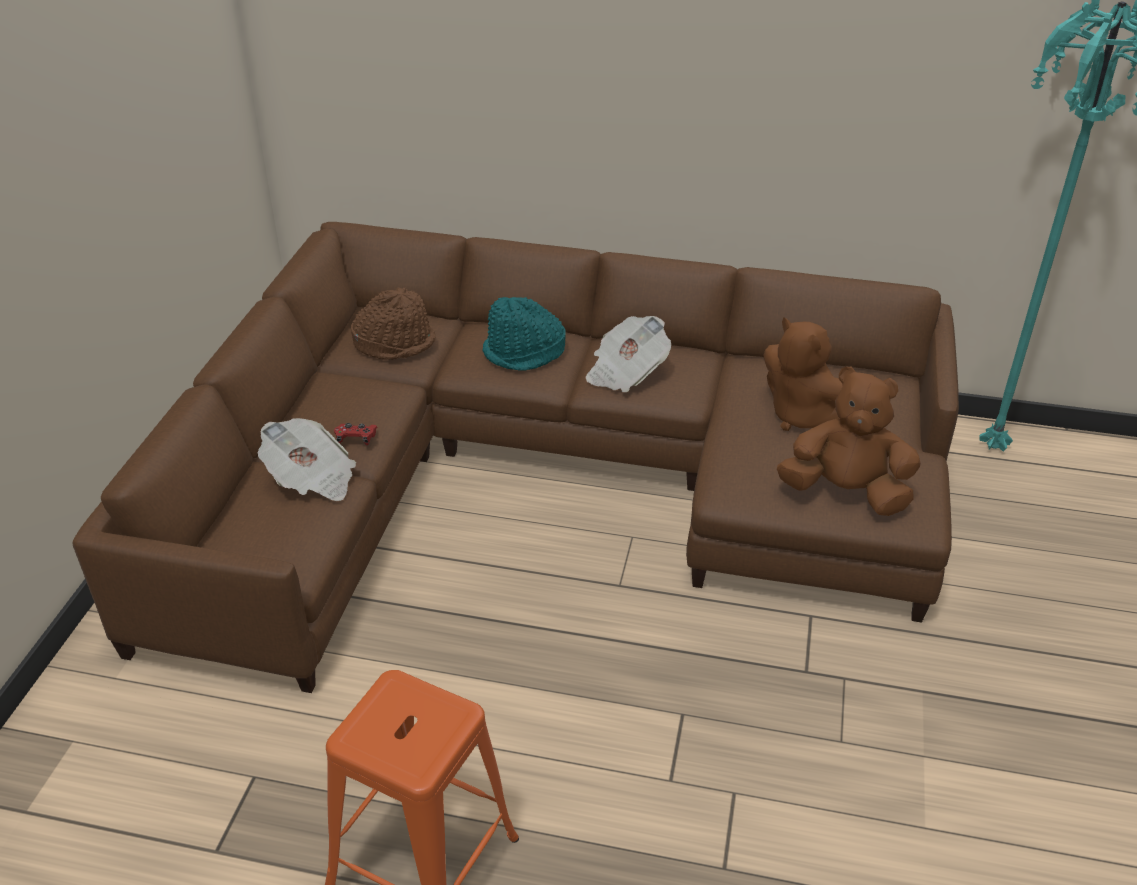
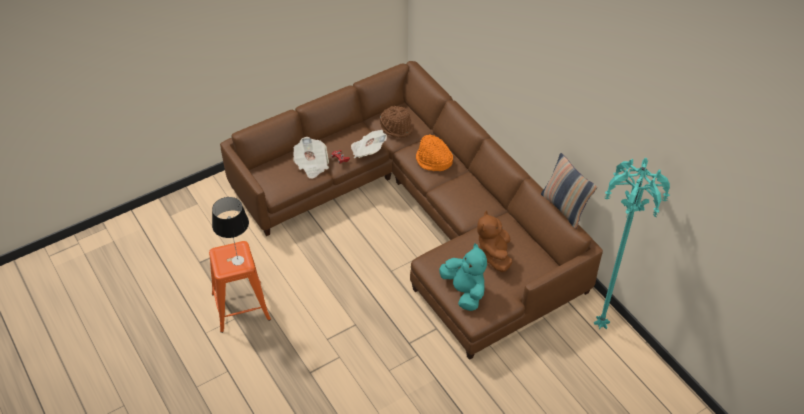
camera: 45 degrees right, 10 degrees up
turquoise hat [483,297,566,371] -> orange hat [416,134,453,171]
newspaper [585,316,671,392] -> newspaper moved to [351,130,387,158]
brown plush toy [777,367,921,516] -> turquoise plush toy [439,243,487,311]
none -> table lamp [212,197,249,265]
none -> pillow [541,153,597,229]

